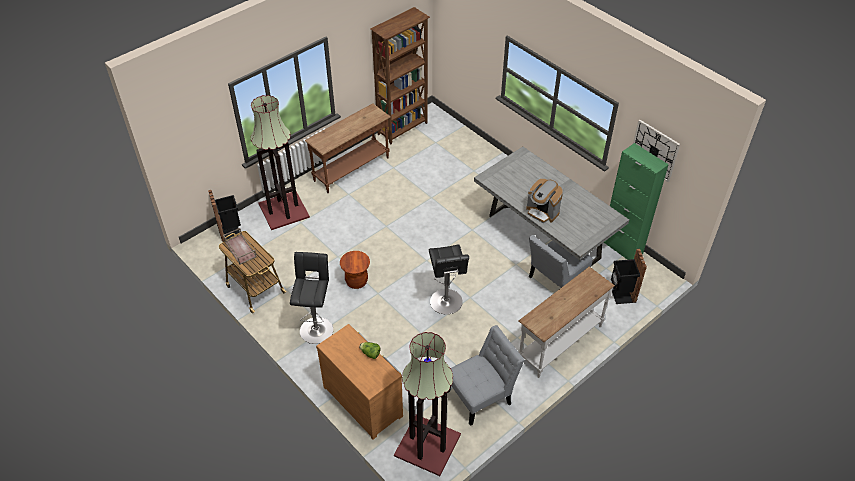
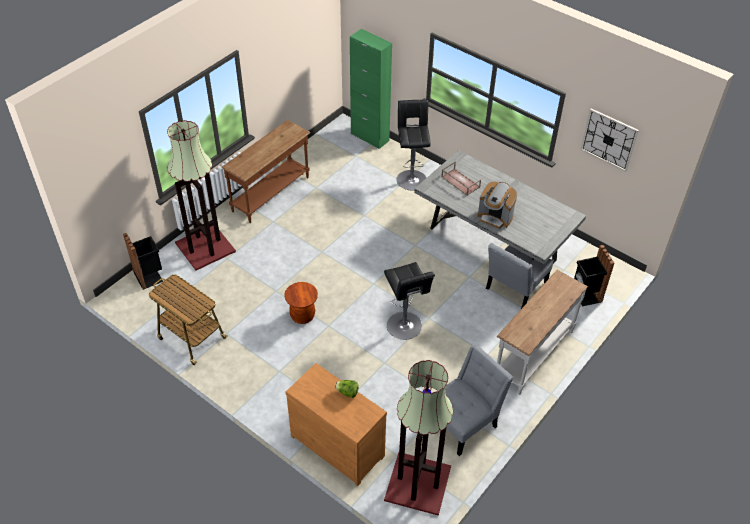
camera: 10 degrees left, 0 degrees up
brown tray [223,228,257,265] -> brown tray moved to [441,162,481,196]
black stool [290,252,333,344] -> black stool moved to [396,100,431,190]
brown bookcase [370,7,430,145] -> none
green cabinet [604,143,669,260] -> green cabinet moved to [350,29,392,149]

